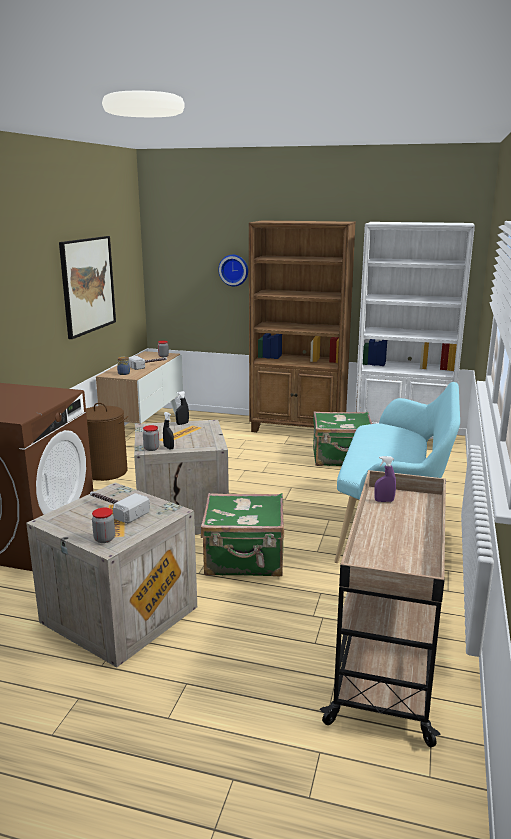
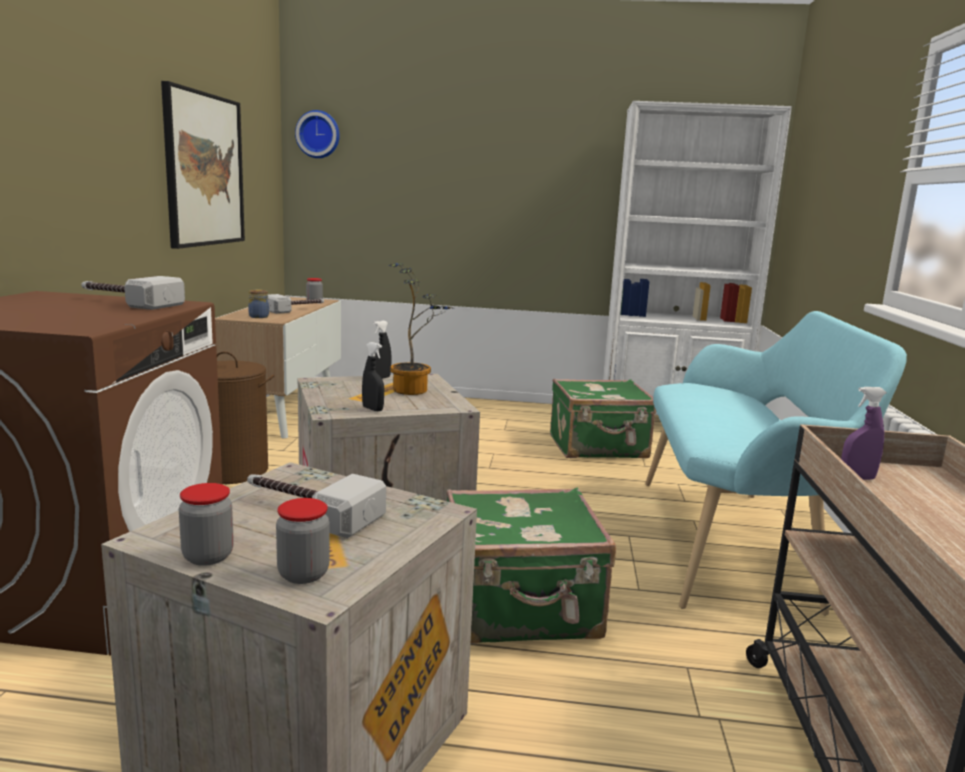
camera: 10 degrees left, 5 degrees down
jar [143,425,159,451] -> jar moved to [179,483,234,566]
wall clock [218,255,248,286] -> wall clock moved to [295,110,340,158]
brown bookcase [249,220,356,432] -> none
none -> hammer [81,276,185,310]
none -> potted plant [389,263,452,395]

